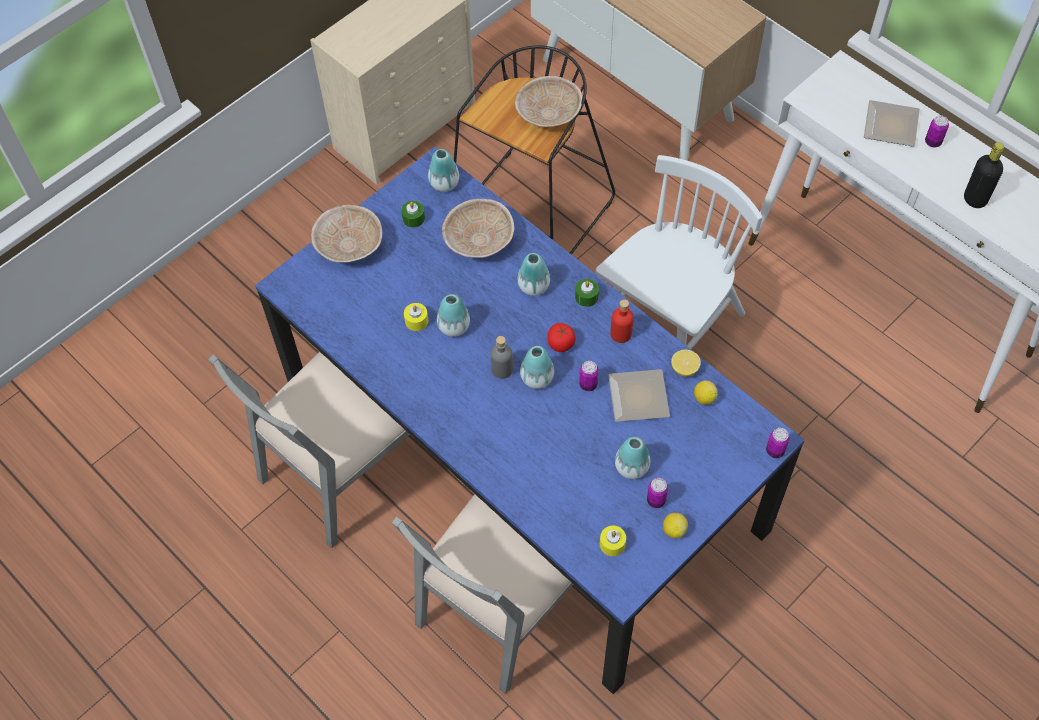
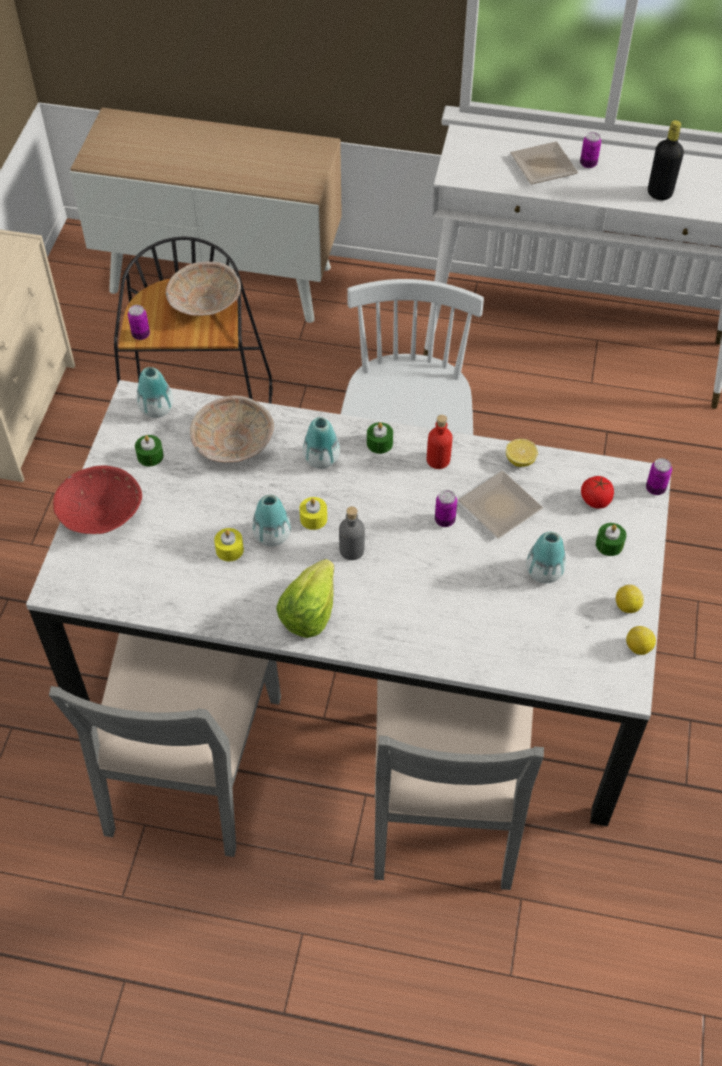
camera: 35 degrees left, 5 degrees down
blue dining table [255,147,805,694] -> white dining table [26,380,671,826]
beige bowl [311,205,382,262] -> red bowl [53,466,142,534]
vase [520,346,554,389] -> none
tomato [547,323,575,352] -> tomato moved to [581,476,614,509]
yellow candle [600,526,626,556] -> yellow candle moved to [299,497,327,530]
can [647,478,668,508] -> can moved to [128,305,150,340]
lemon [694,380,718,405] -> lemon moved to [626,626,656,655]
none -> lettuce [276,559,334,638]
none -> green candle [596,523,626,556]

